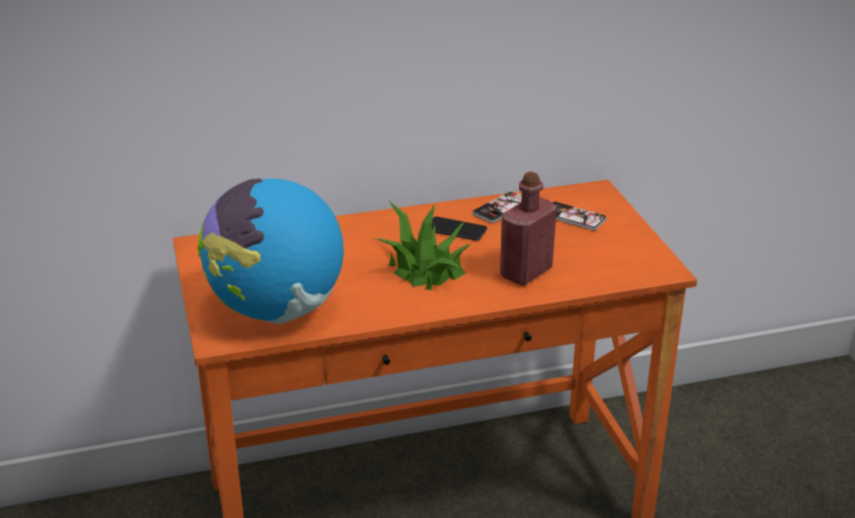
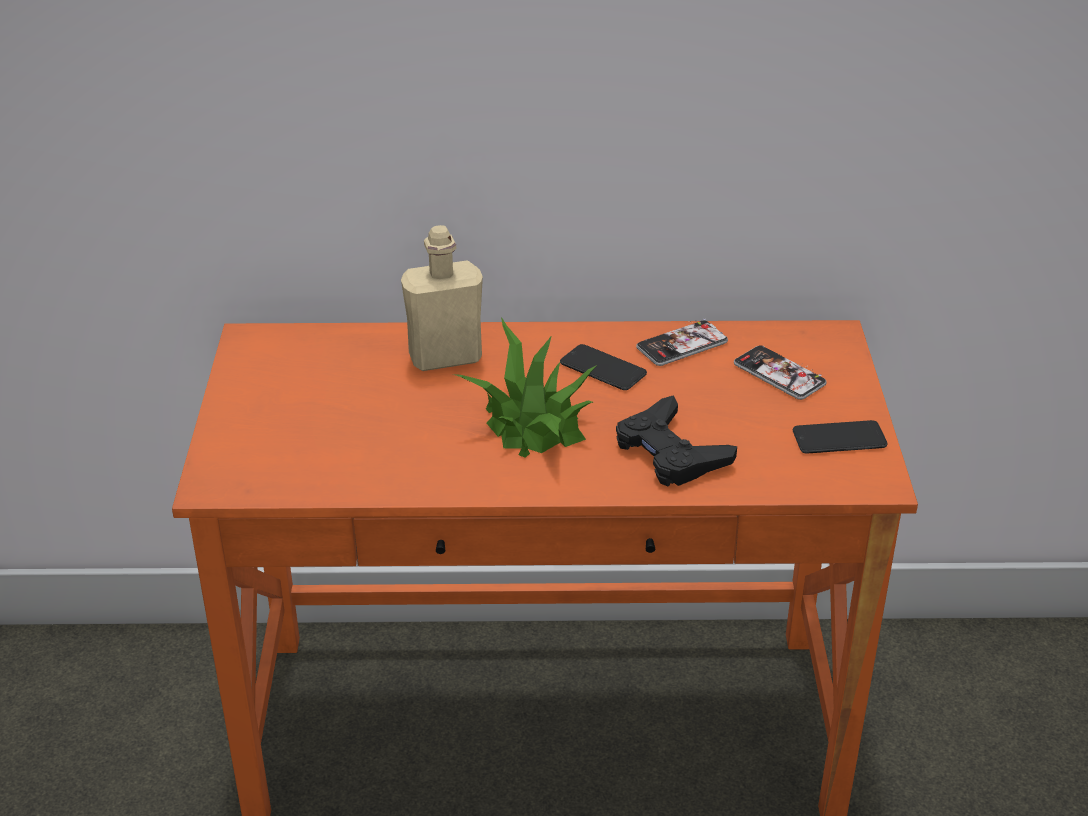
camera: 15 degrees right, 5 degrees up
globe [198,179,344,324] -> none
red bottle [500,172,557,286] -> black game controller [616,395,737,486]
none -> beige bottle [401,225,483,371]
none -> phone [793,420,887,453]

